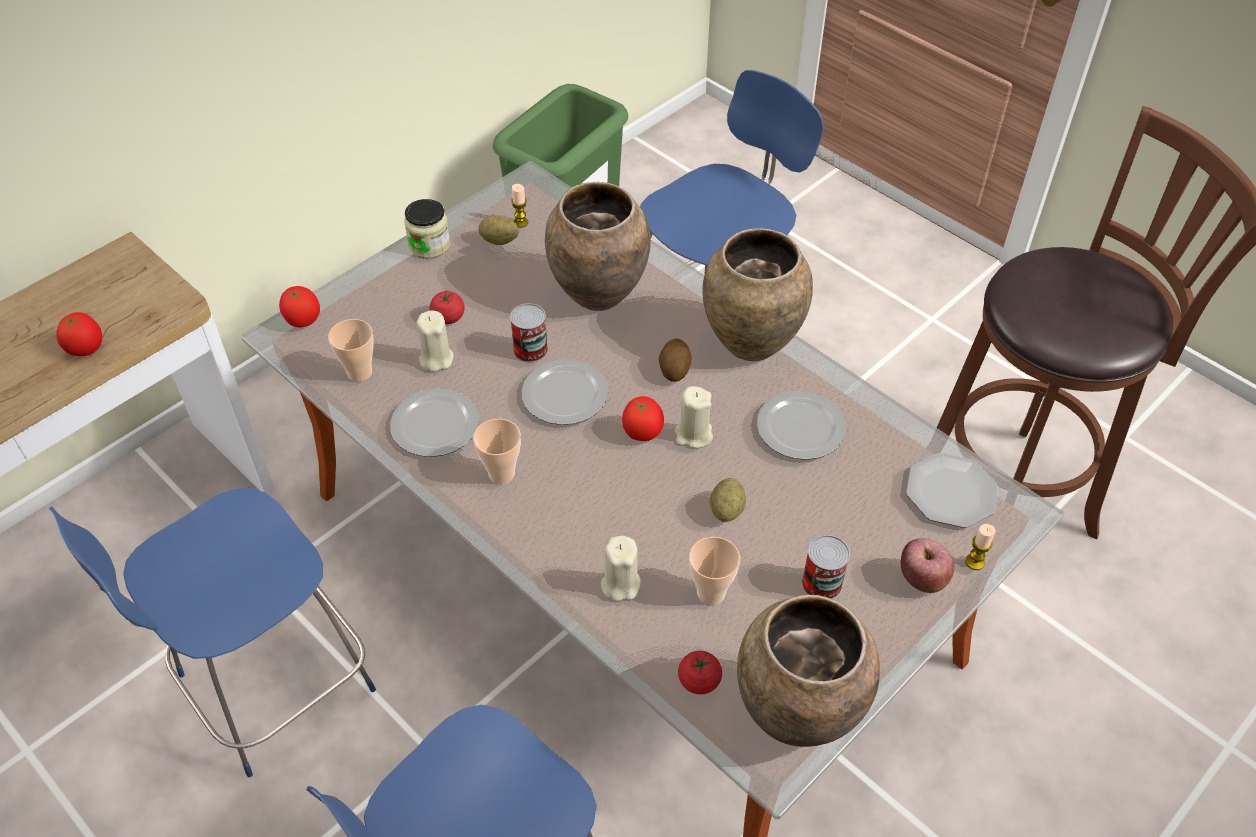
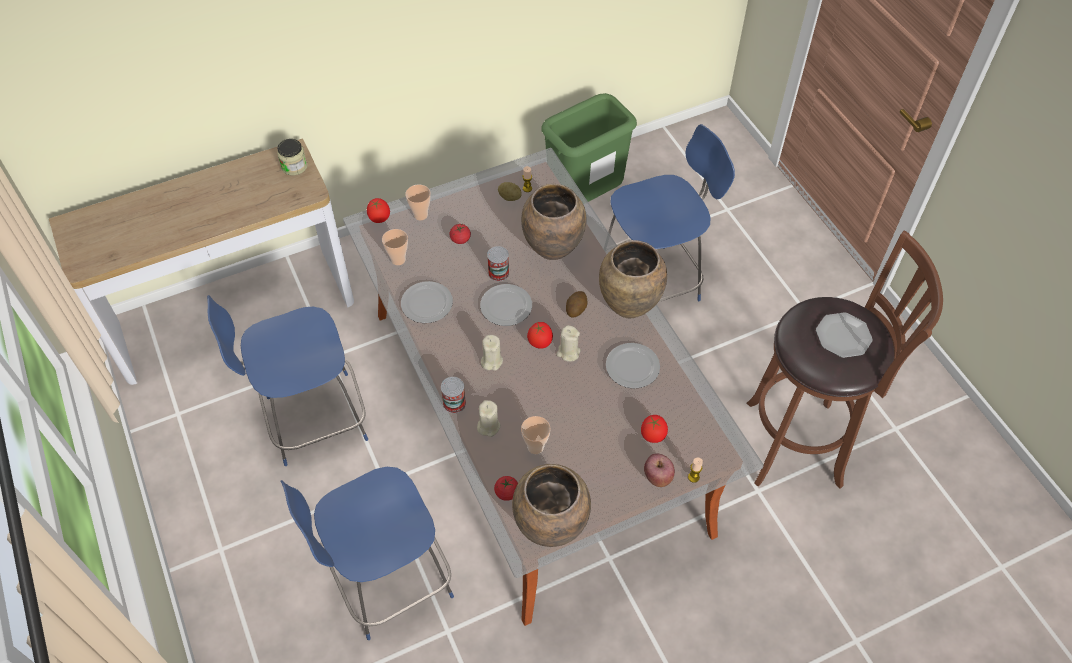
camera: 20 degrees right, 5 degrees up
tomato [56,312,102,356] -> tomato moved to [641,415,668,443]
jar [404,199,451,258] -> jar moved to [277,139,308,175]
beige candle [417,311,453,372] -> beige candle moved to [481,335,503,371]
cup [473,419,521,484] -> cup moved to [405,185,431,220]
potato [710,478,746,522] -> none
can [802,535,850,599] -> can moved to [441,377,466,413]
plate [906,453,998,528] -> plate moved to [816,312,873,358]

